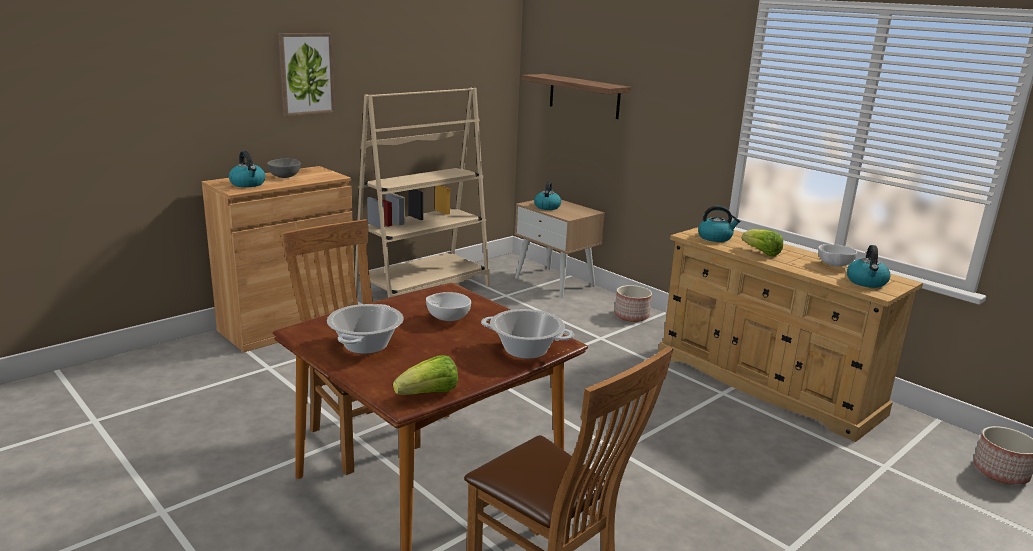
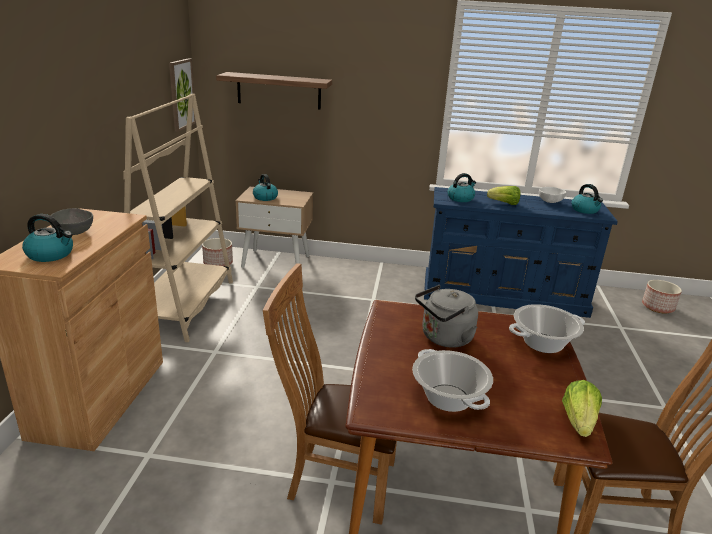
camera: 40 degrees left, 5 degrees up
picture [278,33,335,116] -> picture moved to [169,58,196,132]
white bowl [426,292,471,321] -> grey kettle [415,285,478,348]
planter [615,285,652,322] -> planter moved to [202,238,233,266]
beige dresser [658,227,923,442] -> blue dresser [424,187,618,318]

